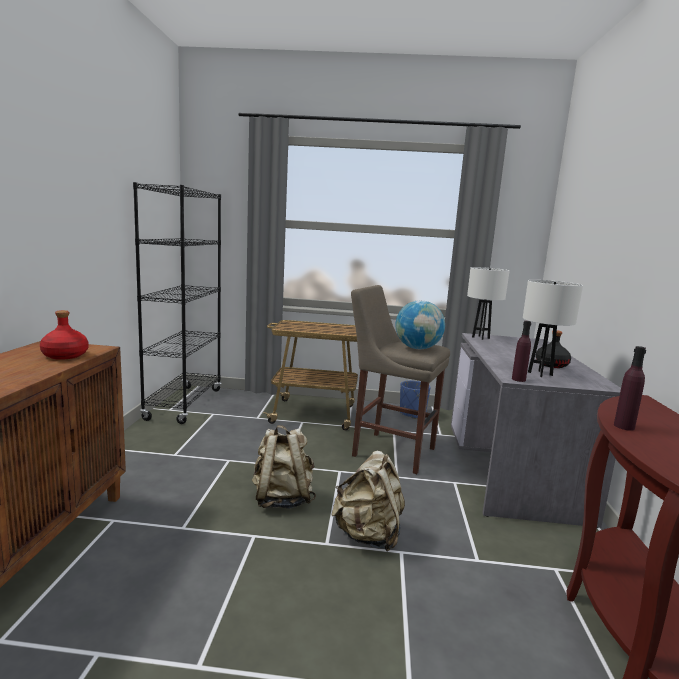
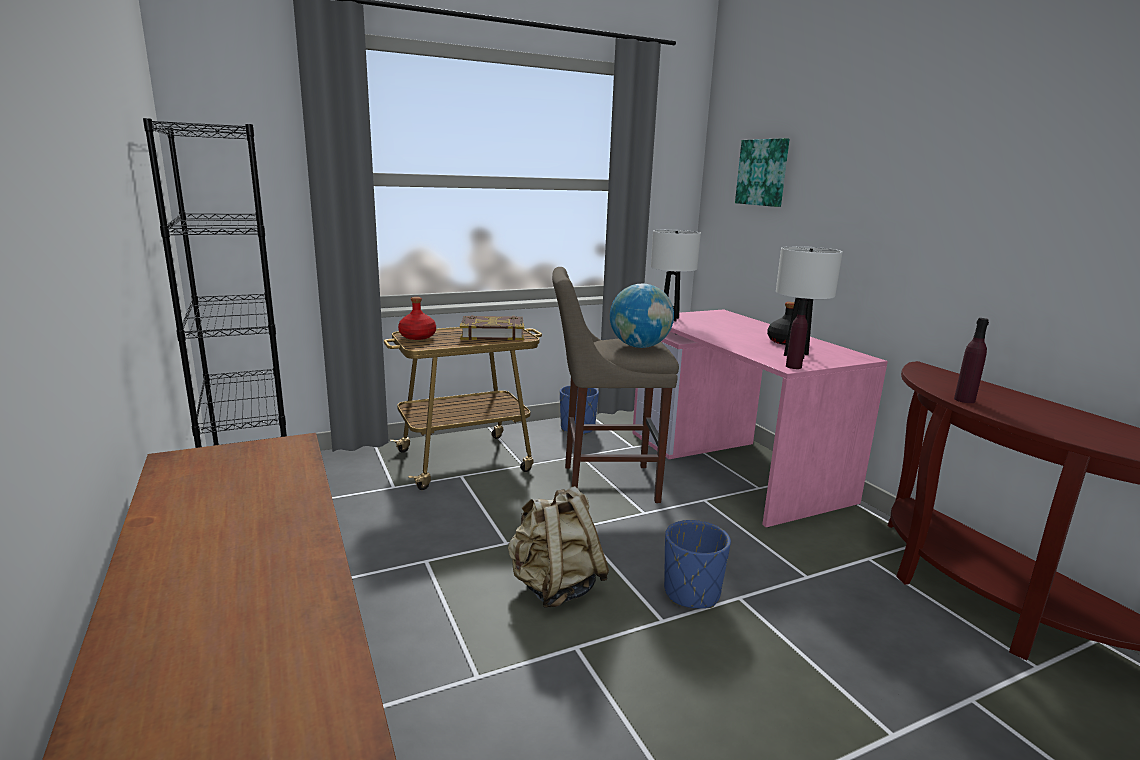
camera: 30 degrees left, 5 degrees up
red bottle [40,310,89,359] -> red bottle moved to [398,297,436,340]
beige backpack [331,451,405,551] -> blue planter [664,520,731,609]
grey desk [451,333,621,528] -> pink desk [632,309,888,528]
none -> book [460,315,524,340]
none -> picture [735,138,790,207]

